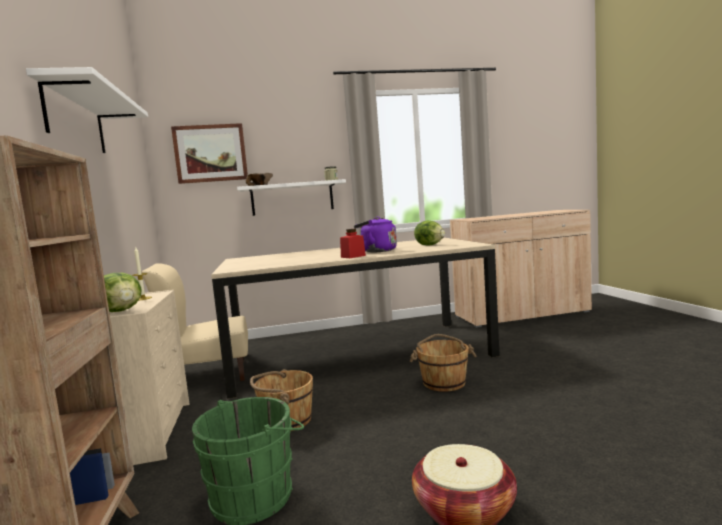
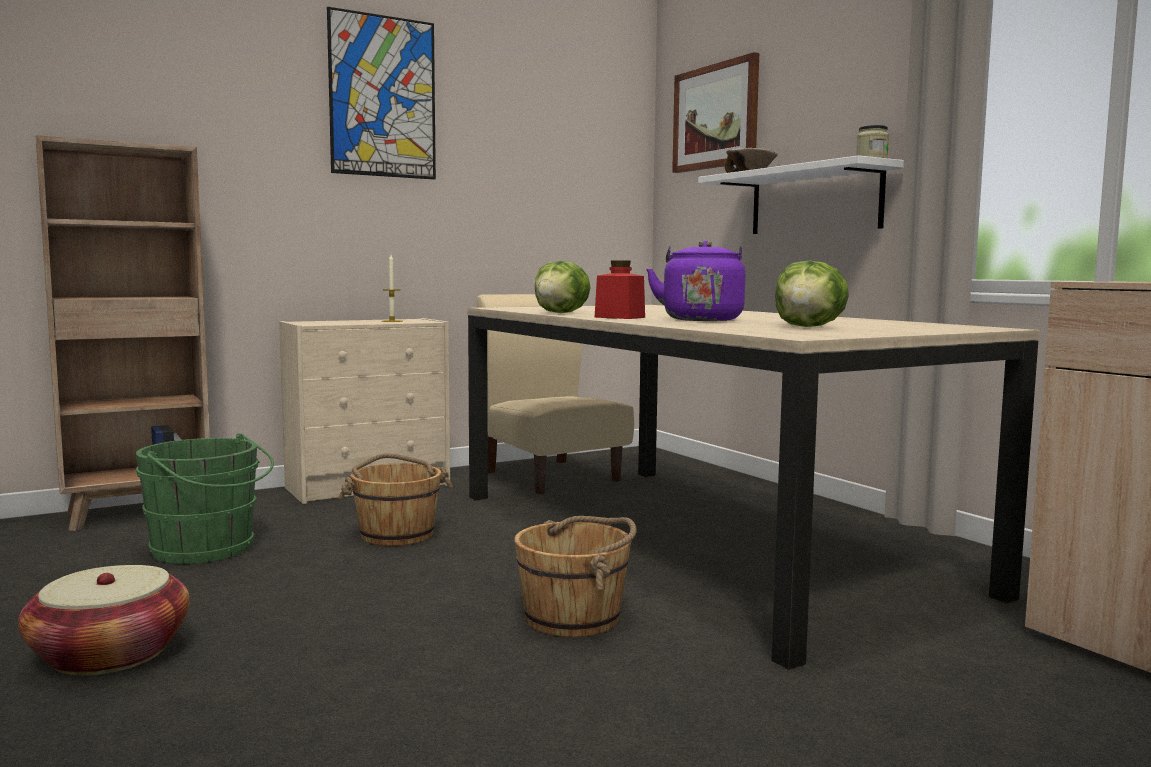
camera: 70 degrees right, 0 degrees up
white shelf [26,67,148,153] -> picture [327,7,436,180]
lettuce [104,273,142,312] -> lettuce moved to [535,261,591,313]

